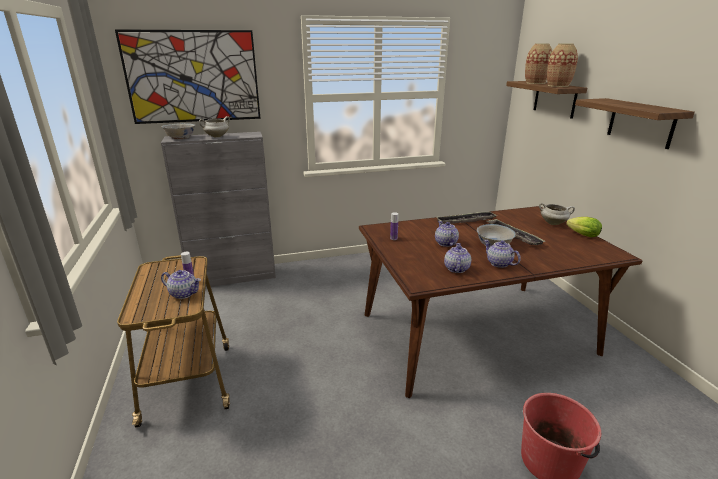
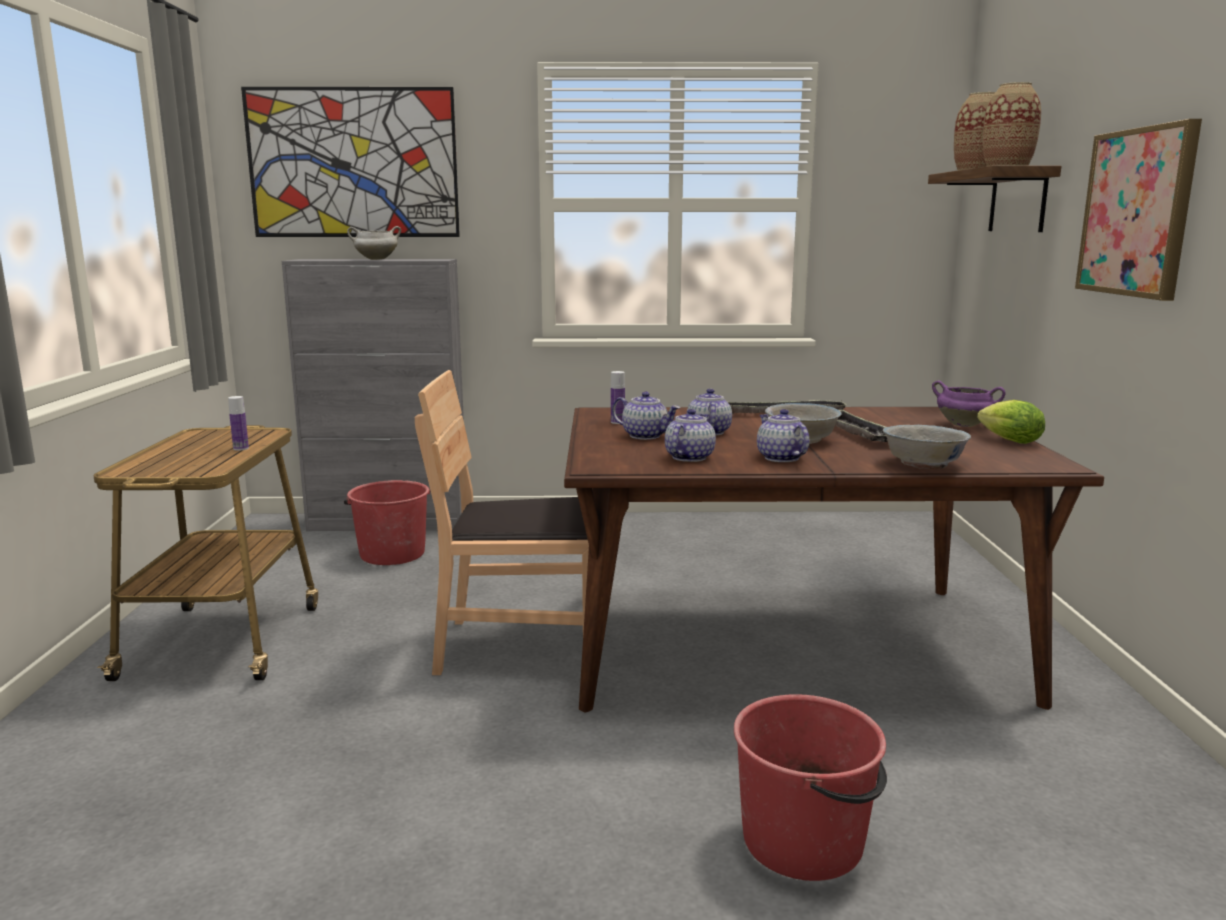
camera: 15 degrees right, 10 degrees down
teapot [161,270,201,299] -> teapot moved to [612,392,680,440]
white bowl [162,123,196,139] -> white bowl moved to [883,425,971,469]
white cooking pot [539,203,575,225] -> purple cooking pot [932,380,1006,427]
shelf [575,98,695,149] -> picture [1075,119,1202,301]
none -> red bucket [344,480,431,565]
none -> brown chair [415,370,589,675]

